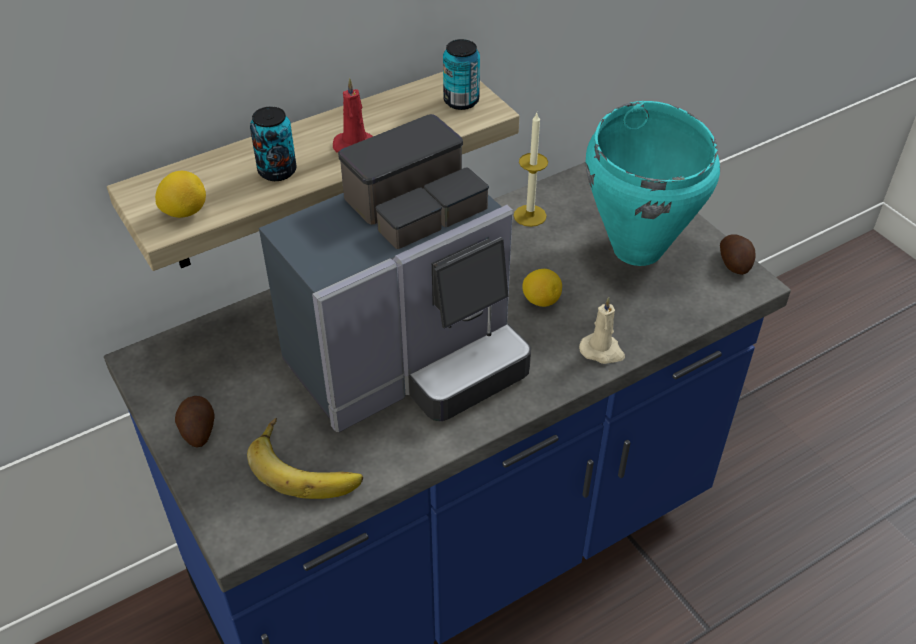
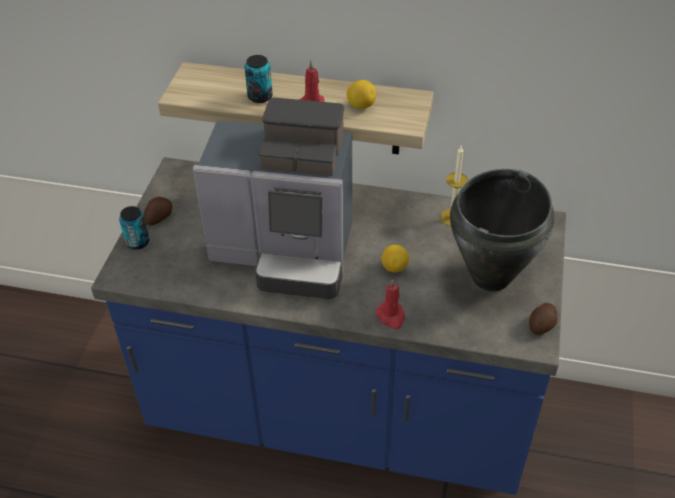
camera: 45 degrees right, 0 degrees up
lemon [155,171,206,218] -> lemon moved to [347,80,376,109]
banana [247,418,363,499] -> none
can [443,39,480,110] -> can moved to [119,206,150,250]
beige candle [579,297,625,364] -> red candle [375,279,405,329]
turquoise cooking pot [585,101,720,266] -> black cooking pot [450,169,554,291]

